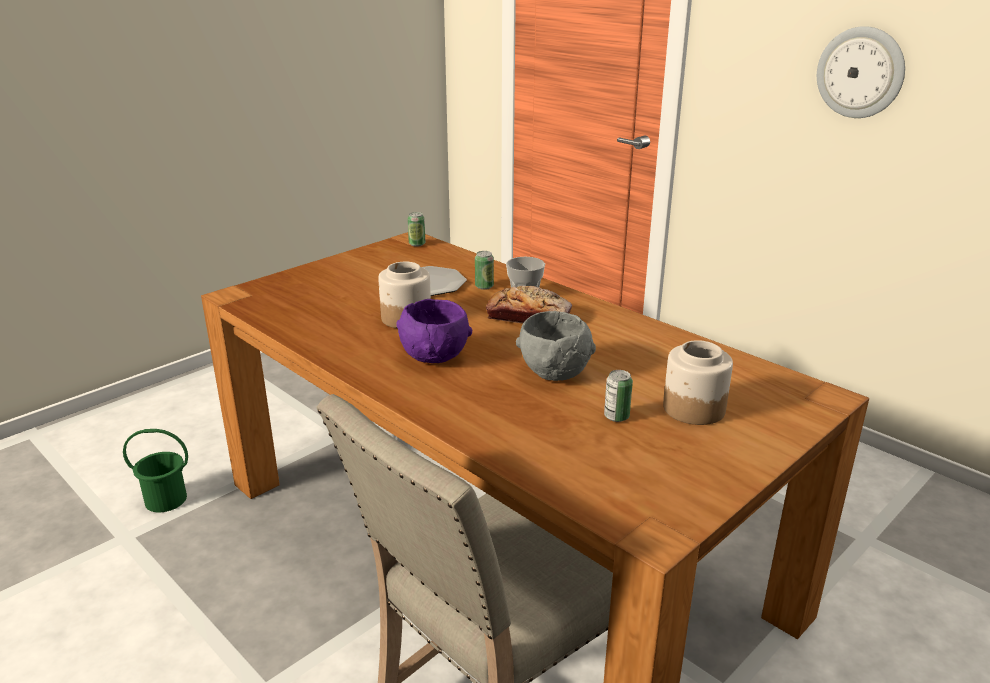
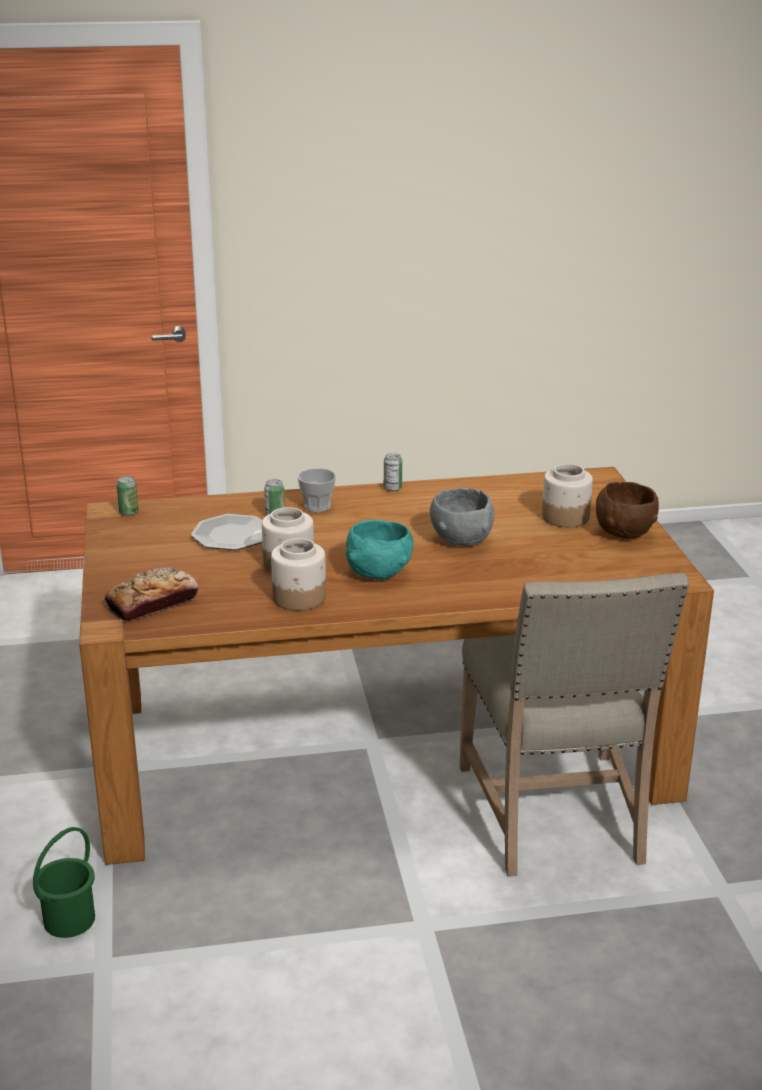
camera: 55 degrees left, 0 degrees up
purple bowl [397,299,472,363] -> turquoise bowl [346,520,414,580]
bread [486,286,572,324] -> bread moved to [105,567,199,622]
can [604,370,633,422] -> can moved to [384,453,402,491]
wall clock [817,26,905,118] -> none
none -> jar [271,538,326,611]
none -> brown bowl [596,482,659,539]

